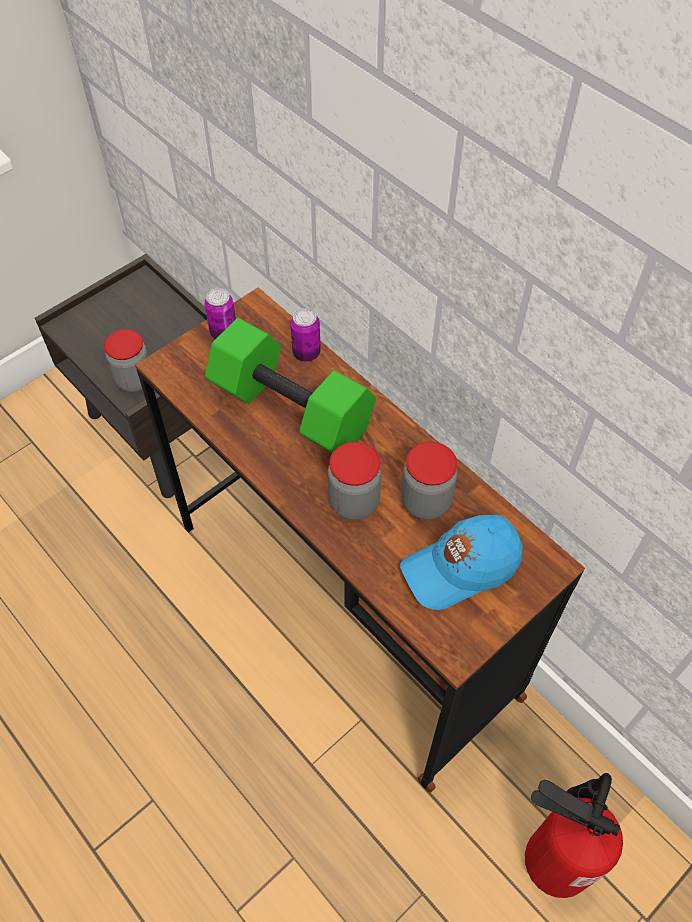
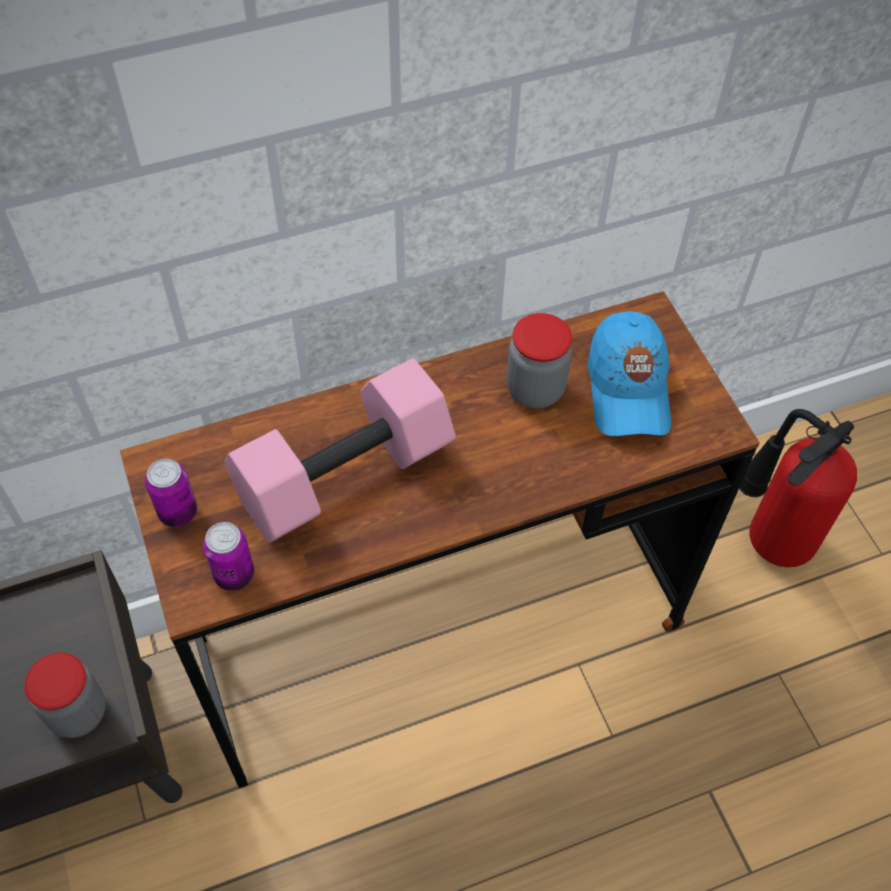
camera: 70 degrees left, 0 degrees up
green dumbbell [205,318,376,453] -> pink dumbbell [224,358,456,543]
can [290,308,321,362] -> can moved to [203,522,254,591]
jar [328,442,382,520] -> none

